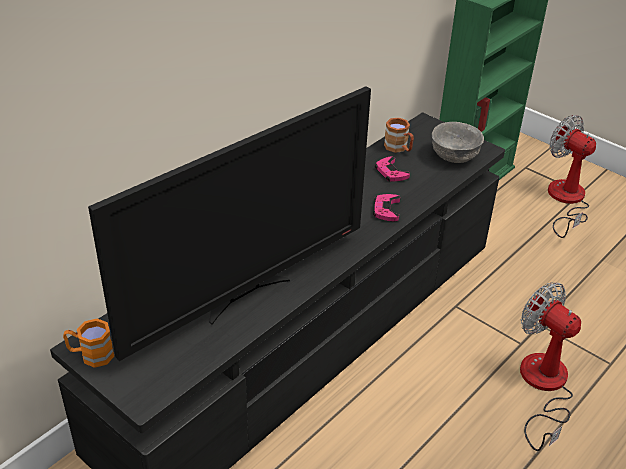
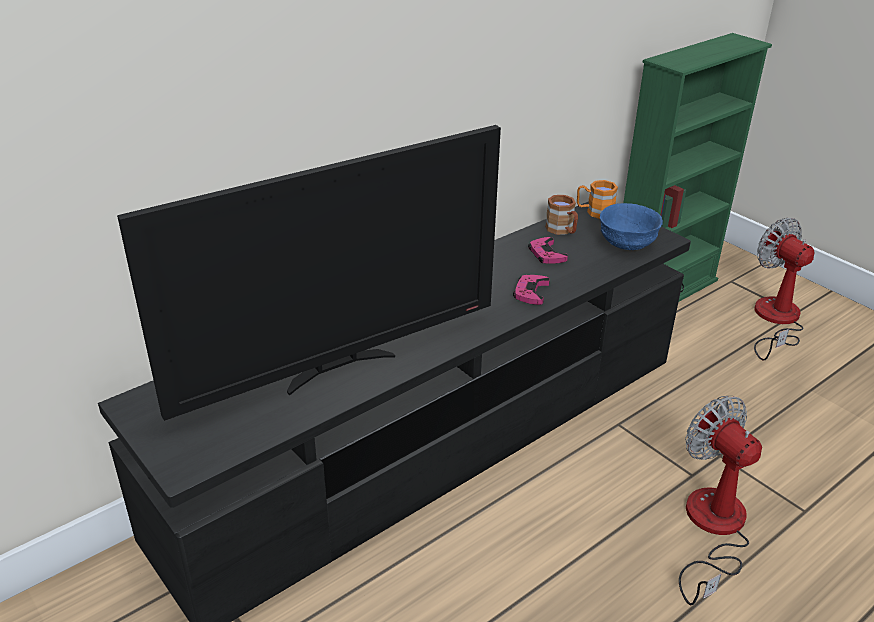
camera: 10 degrees right, 5 degrees down
orange mug [63,319,114,368] -> orange mug moved to [577,180,618,219]
grey bowl [432,122,484,163] -> blue bowl [600,203,663,250]

